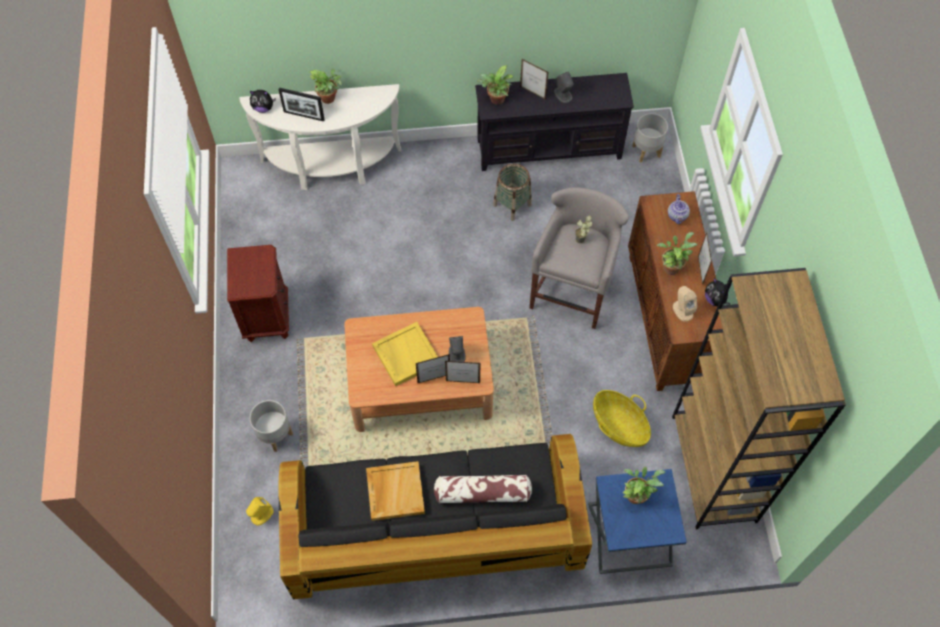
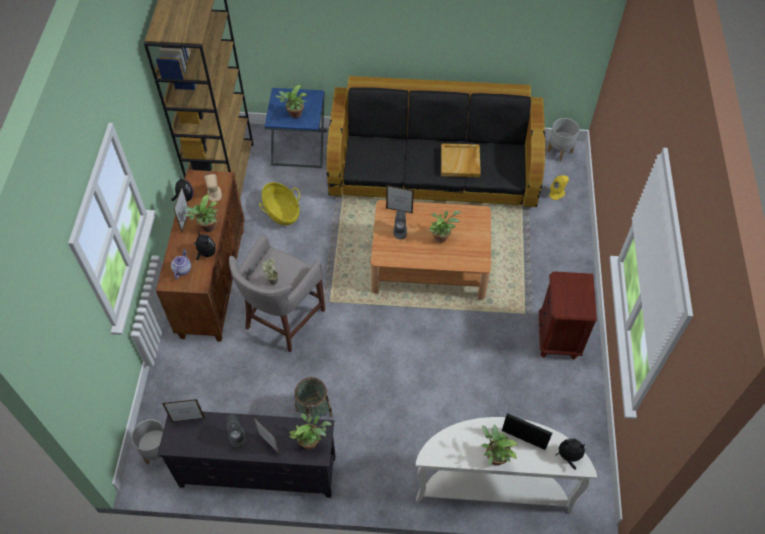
camera: 170 degrees left, 5 degrees down
grey planter [250,400,293,452] -> grey planter moved to [547,118,579,162]
yellow tray [372,322,438,386] -> potted plant [429,211,461,243]
picture frame [416,354,450,383] -> picture frame moved to [162,399,205,422]
pillow [434,475,532,503] -> none
none -> plush toy [193,233,216,260]

